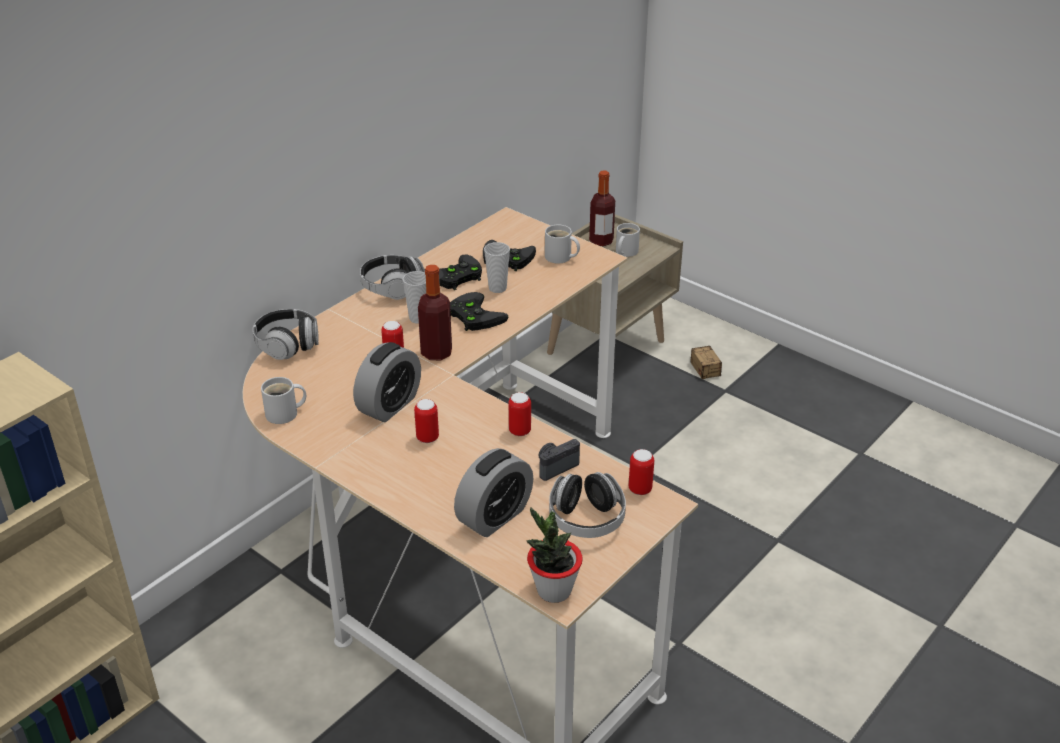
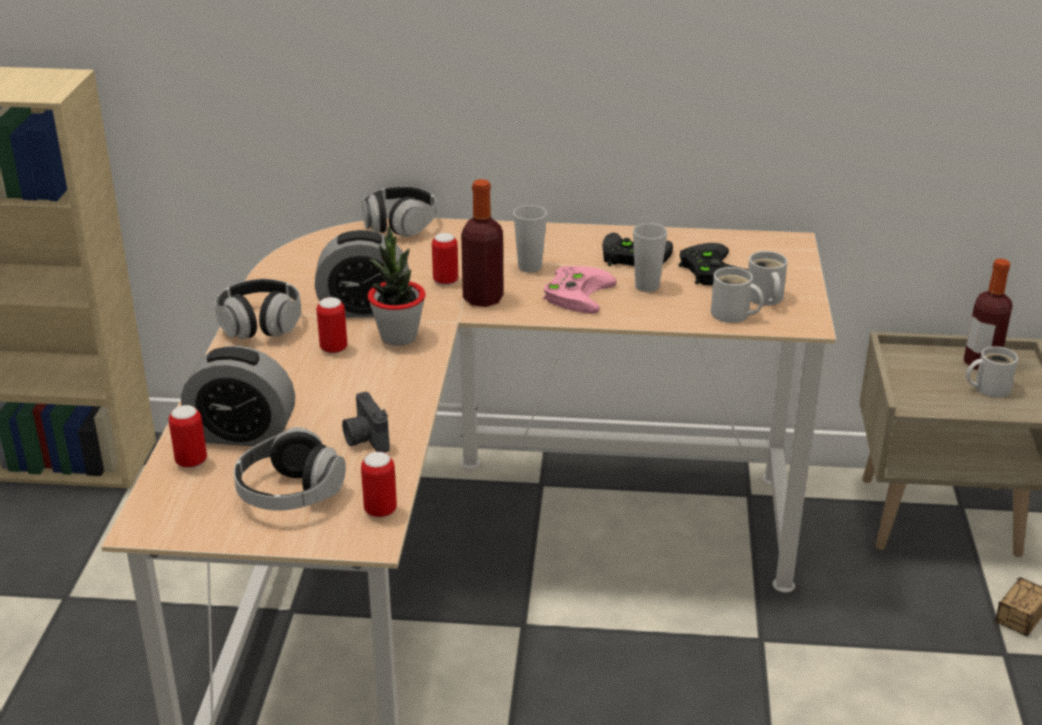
camera: 55 degrees right, 5 degrees down
white mug [261,377,306,424] -> white mug moved to [711,267,764,323]
headphones [360,255,425,300] -> headphones moved to [215,279,301,339]
black game controller [450,292,509,331] -> pink game controller [543,266,617,314]
can [509,392,531,436] -> can moved to [169,405,207,468]
potted plant [526,508,583,603] -> potted plant moved to [368,226,426,346]
camera [538,439,580,481] -> camera turned 135 degrees counterclockwise [342,392,390,453]

